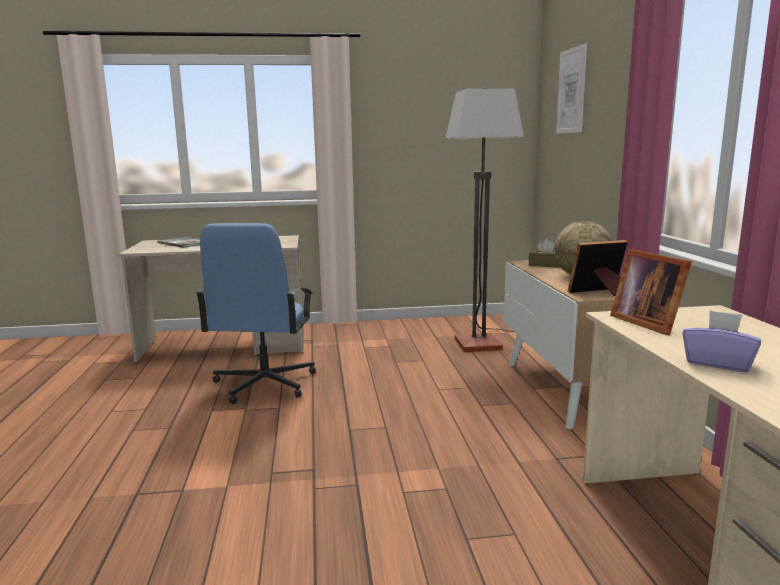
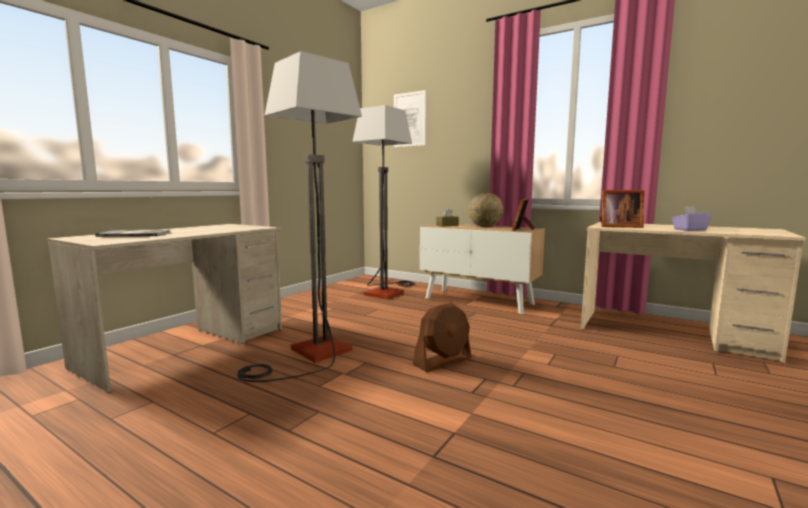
camera: 50 degrees left, 5 degrees down
blue office chair [196,223,316,404] -> floor lamp [237,51,362,382]
none -> brown fan [413,303,471,372]

